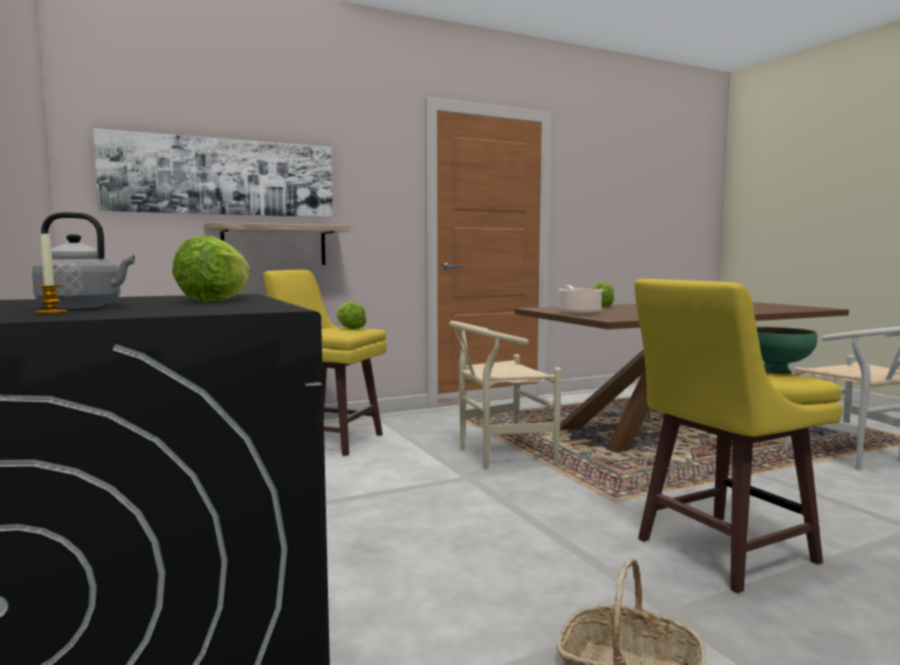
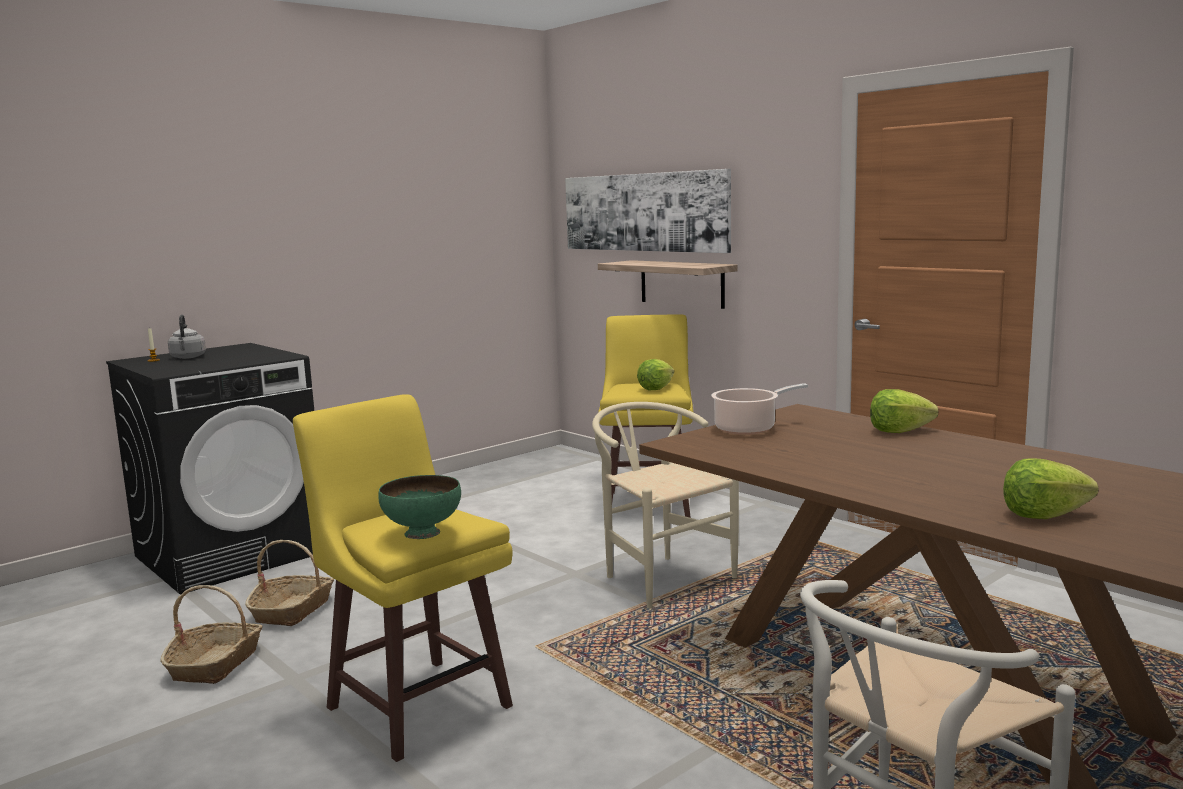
camera: 75 degrees right, 5 degrees up
lettuce [172,236,251,302] -> lettuce moved to [1003,458,1099,519]
none -> basket [245,540,334,626]

